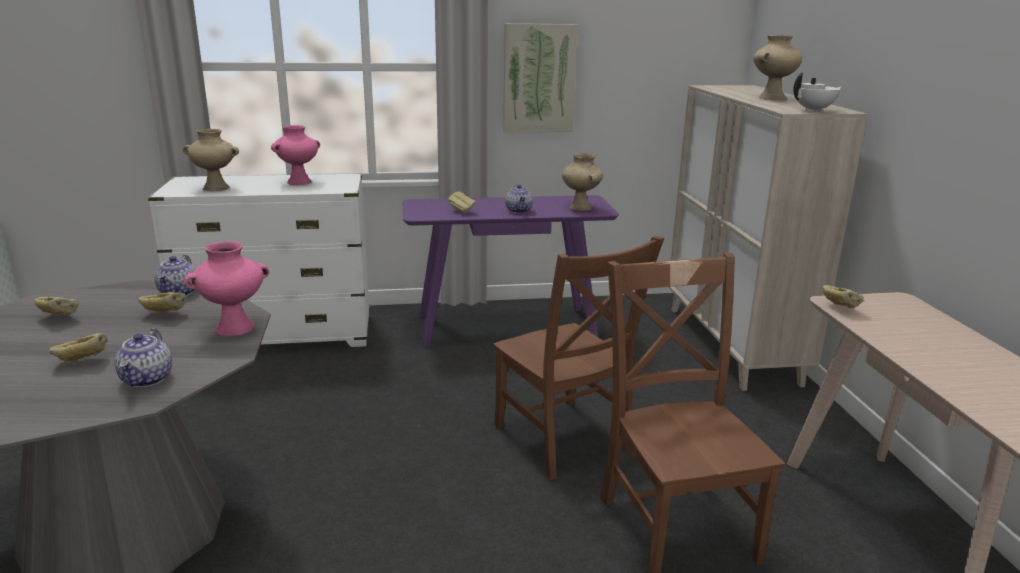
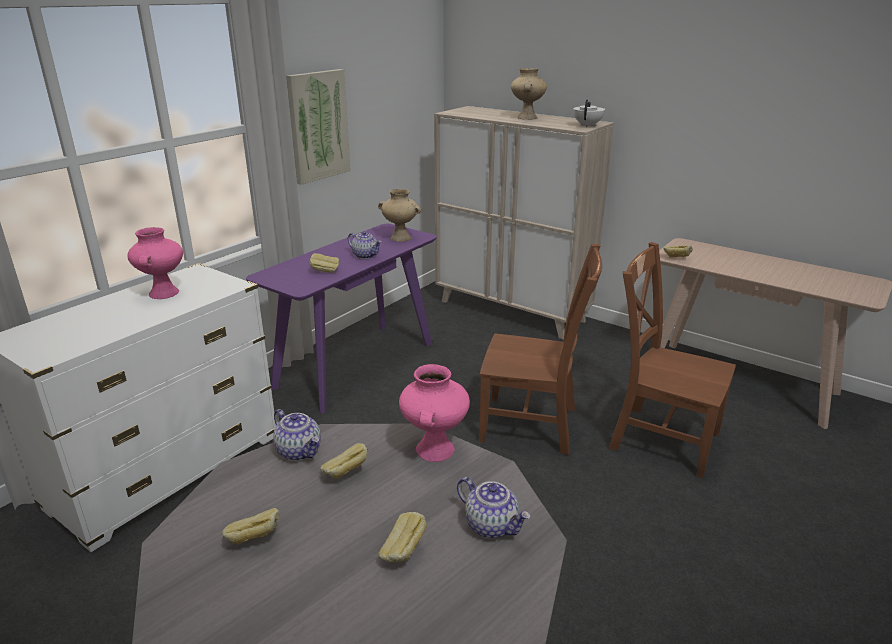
camera: 45 degrees left, 5 degrees up
beige vase [182,129,239,191] -> none

